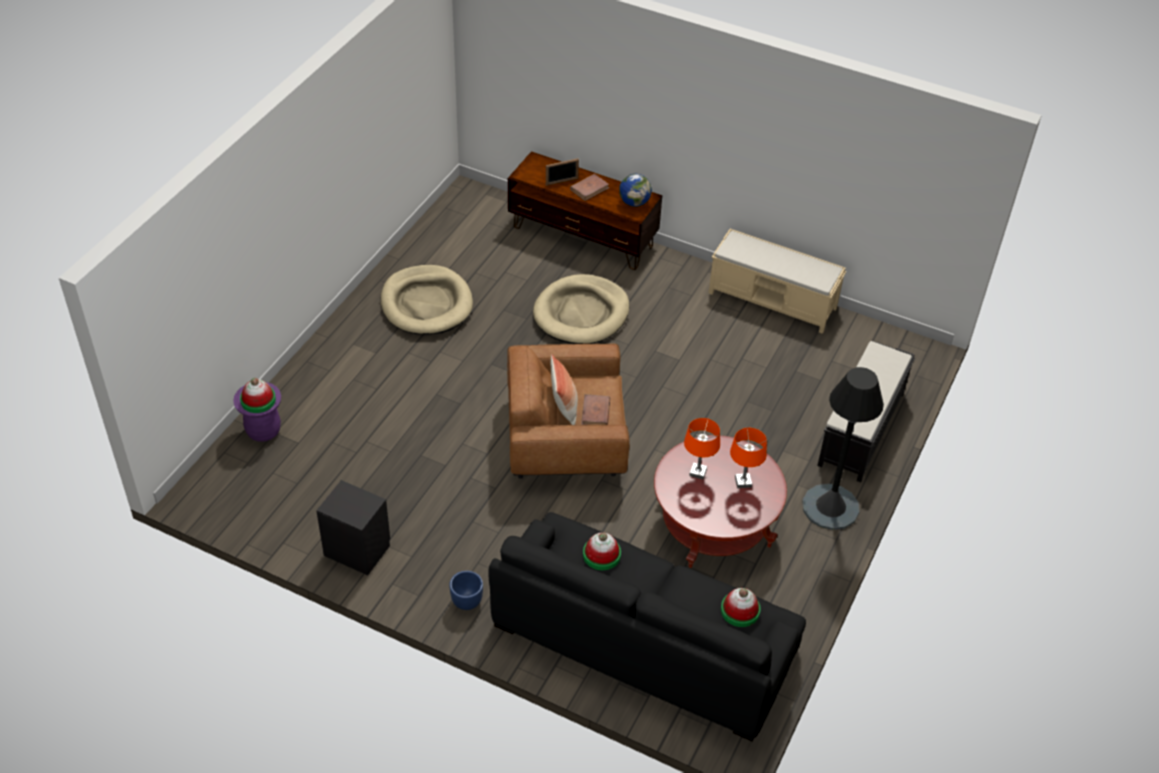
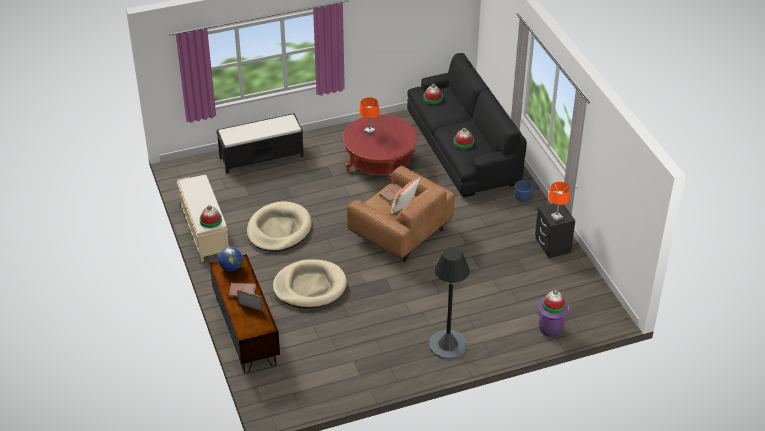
camera: 135 degrees left, 5 degrees down
beige dog bed [381,265,473,335] -> beige dog bed moved to [247,202,312,252]
orange table lamp [684,418,720,480] -> orange table lamp moved to [548,182,570,222]
black floor lamp [802,367,884,530] -> black floor lamp moved to [429,247,470,359]
none -> hat [200,205,222,228]

